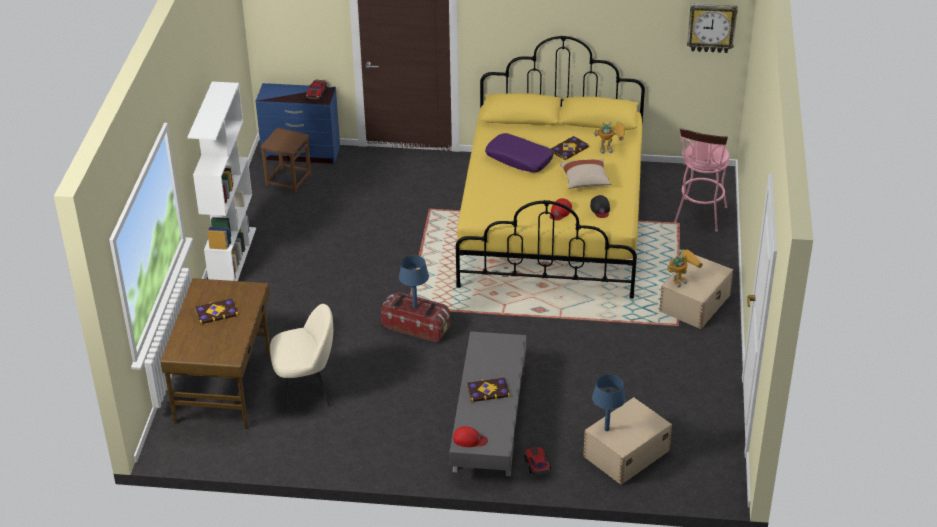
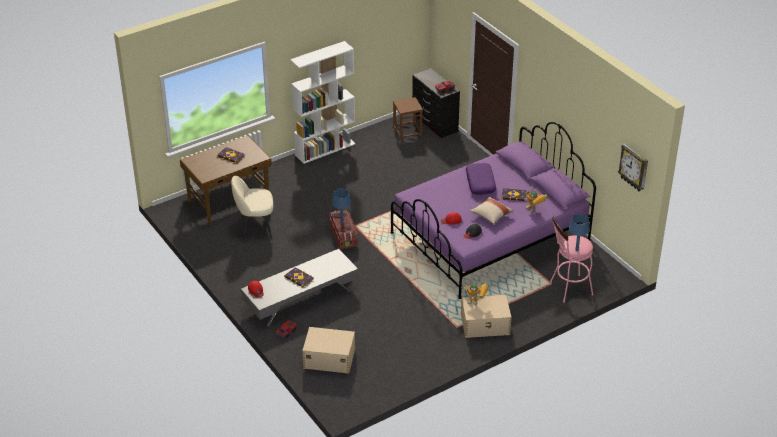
camera: 50 degrees right, 0 degrees up
blue dresser [256,83,340,164] -> black dresser [412,68,460,138]
beige chair [270,304,333,413] -> beige chair turned 135 degrees clockwise [231,176,273,240]
yellow bed [456,36,645,299] -> purple bed [391,122,596,299]
blue table lamp [592,374,626,431] -> blue table lamp moved to [569,214,590,251]

